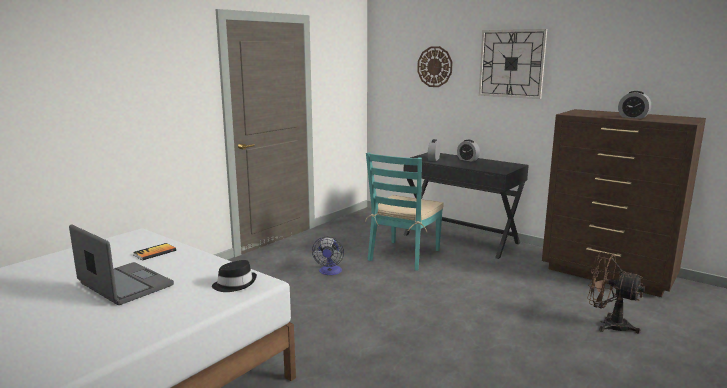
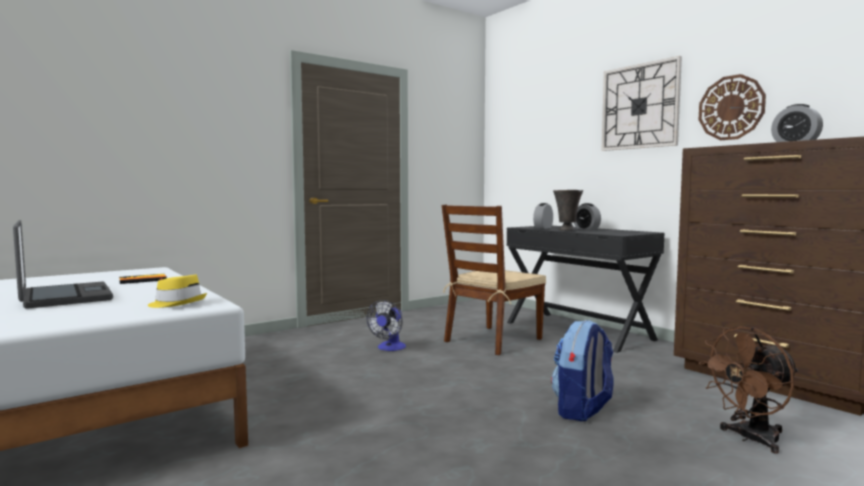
camera: 15 degrees right, 10 degrees down
black hat [212,260,257,292] -> yellow hat [148,274,207,308]
turquoise chair [365,152,444,271] -> brown chair [442,205,546,355]
wall clock [417,46,453,87] -> wall clock moved to [699,74,766,140]
brown fan [587,252,645,334] -> brown fan turned 75 degrees counterclockwise [699,326,799,454]
none -> backpack [551,320,614,421]
none -> grey vase [553,190,583,231]

